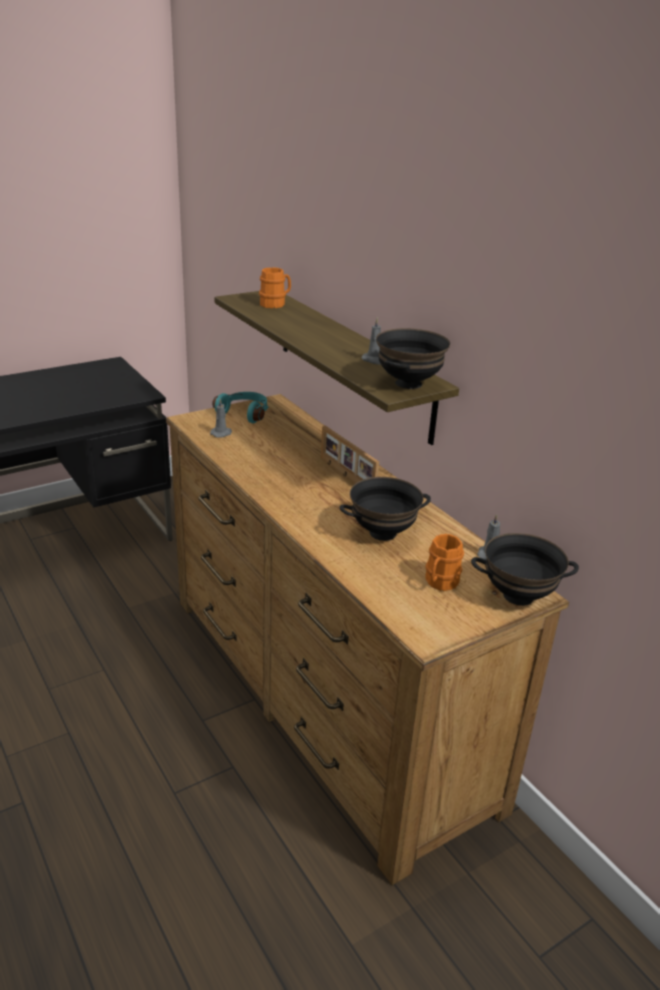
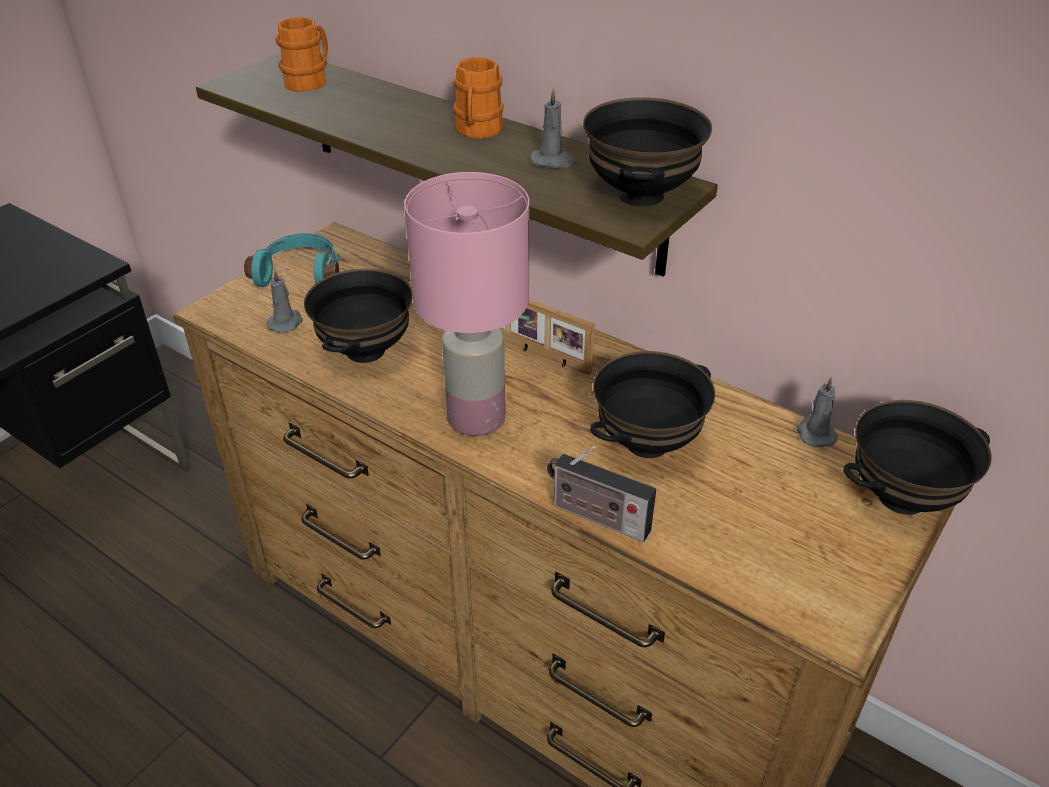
camera: 20 degrees left, 10 degrees up
orange mug [425,534,464,591] -> orange mug moved to [453,57,504,139]
none -> black bowl [304,269,413,363]
none -> pink table lamp [404,172,529,436]
none -> radio [547,446,656,542]

